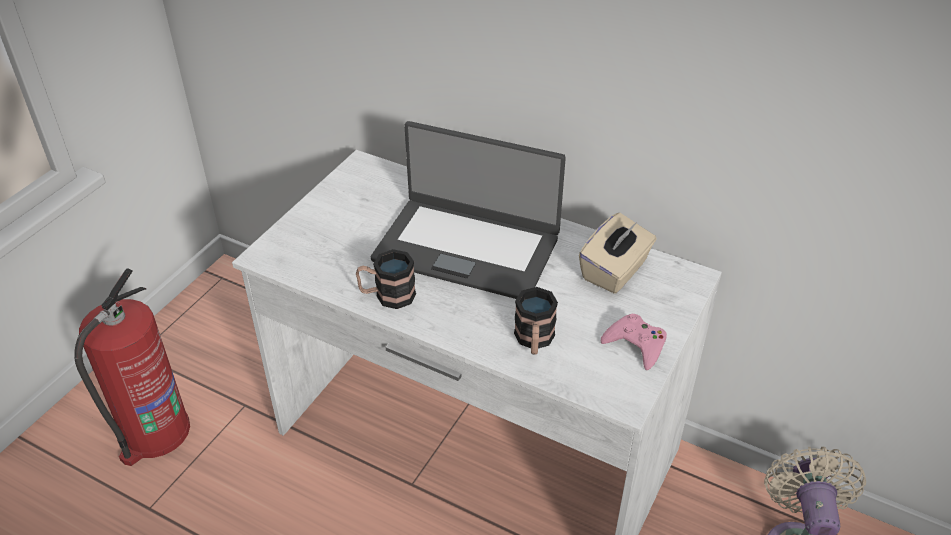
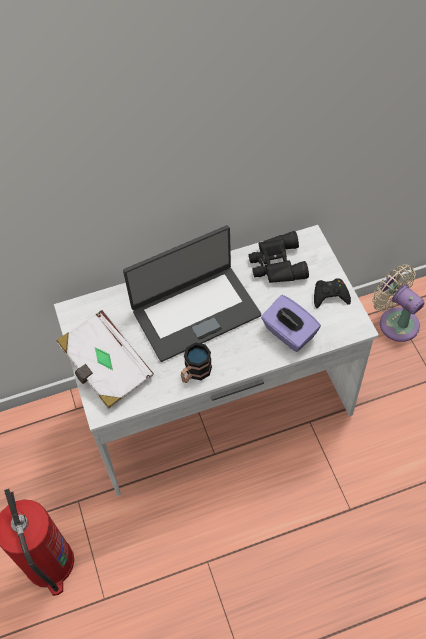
camera: 45 degrees left, 15 degrees up
mug [514,287,558,355] -> purple tissue box [261,295,321,352]
beige tissue box [579,213,657,294] -> black binoculars [249,231,309,283]
pink game controller [601,314,667,370] -> black game controller [314,278,351,308]
none -> white book [56,310,154,409]

